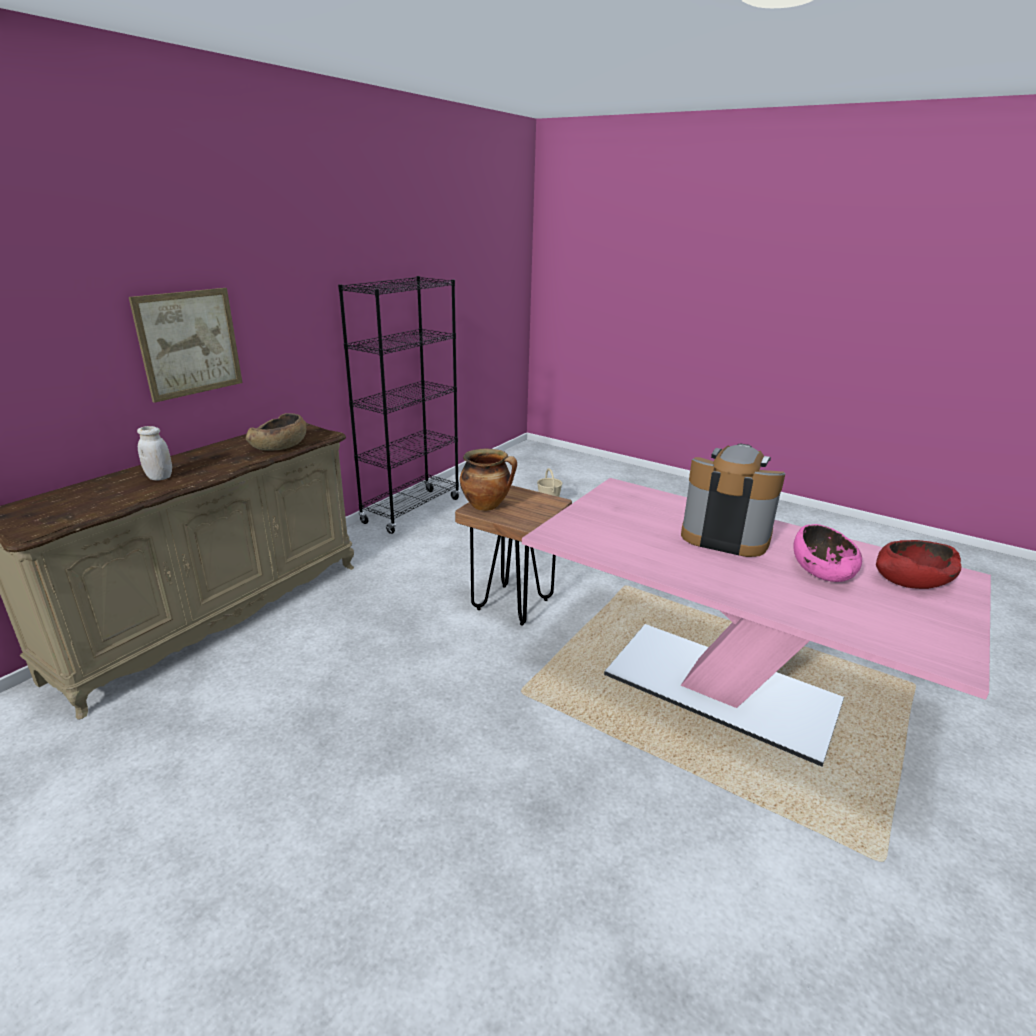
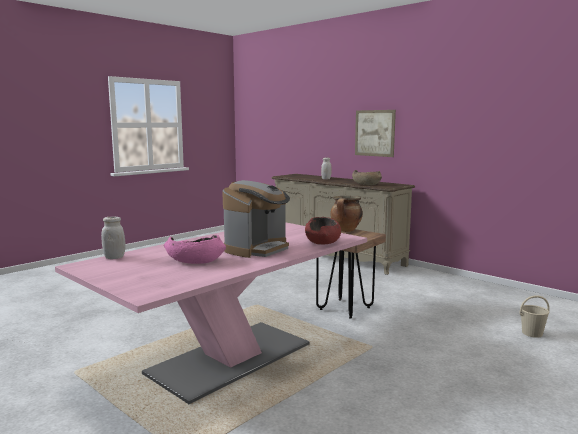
camera: 100 degrees right, 15 degrees down
black bookcase [338,276,460,534] -> none
red bowl [876,540,961,589] -> red bowl moved to [305,217,341,245]
none -> white jar [101,217,125,259]

